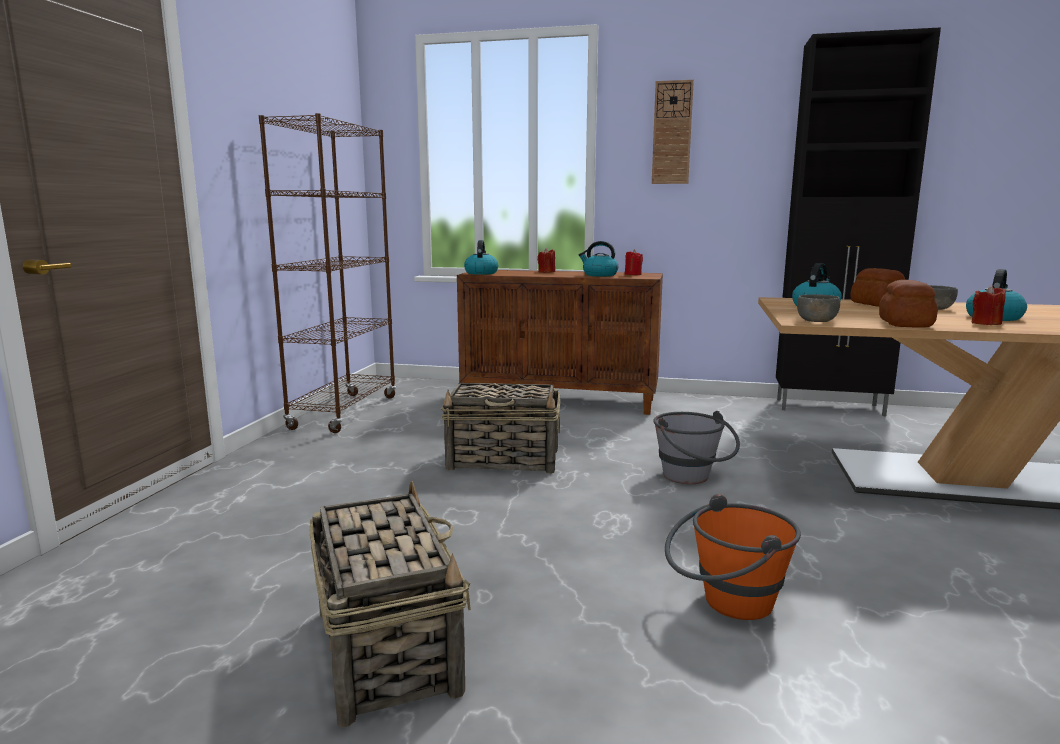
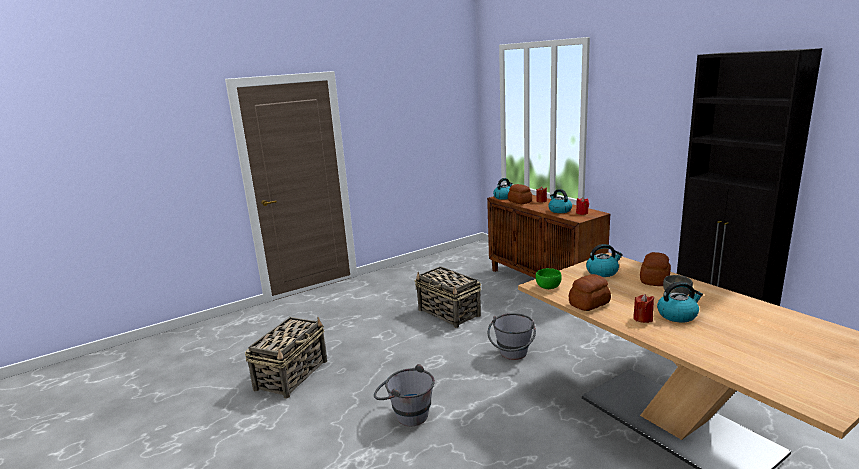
camera: 45 degrees right, 5 degrees up
brown bookcase [259,113,396,433] -> none
wall clock [652,80,694,184] -> none
orange bucket [665,494,801,620] -> grey bucket [374,364,435,426]
grey bowl [797,294,840,322] -> green bowl [536,268,562,289]
none -> bread [508,184,532,204]

